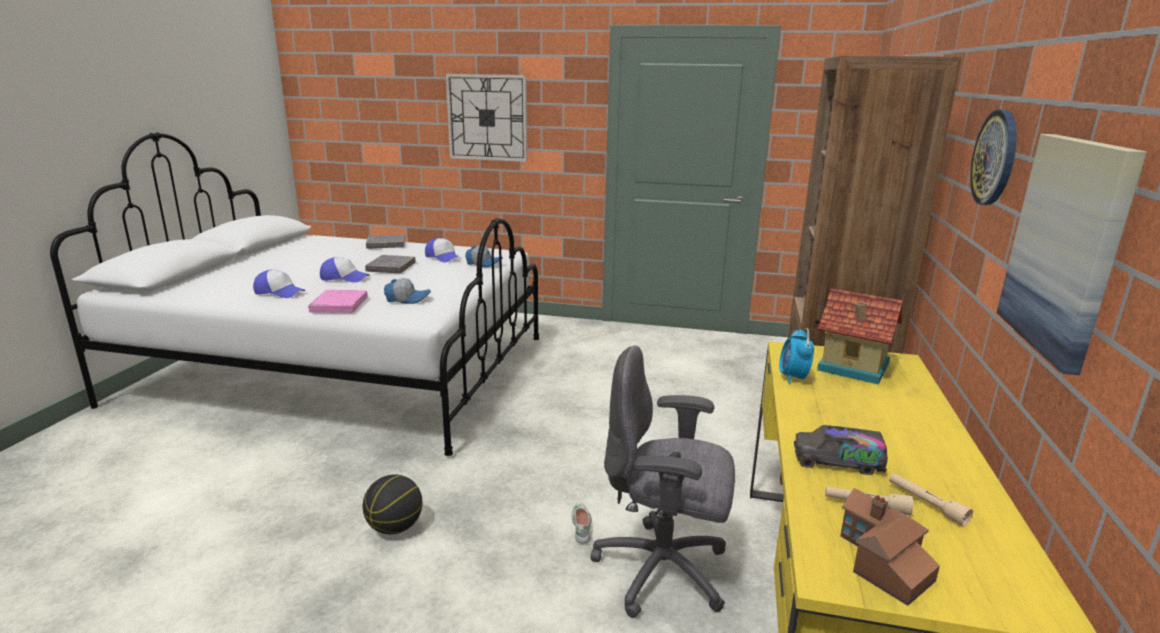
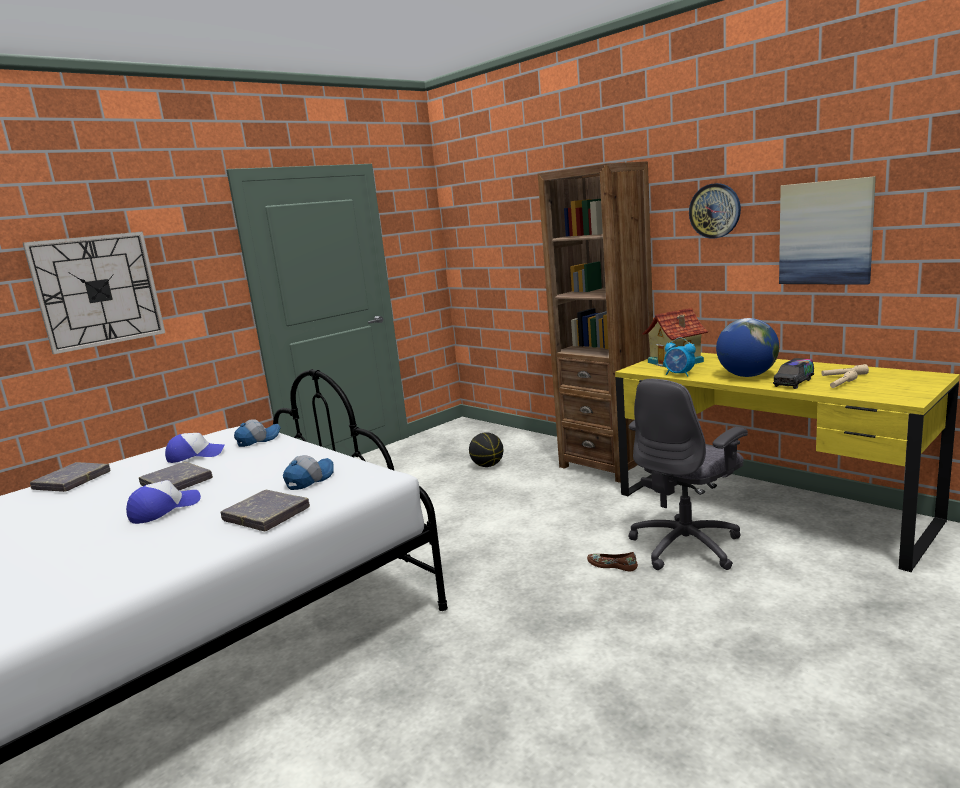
camera: 55 degrees left, 5 degrees down
cap [253,270,306,298] -> none
pink book [308,290,367,313] -> grey book [221,490,310,531]
basketball [363,474,422,534] -> basketball moved to [469,432,504,467]
white shoe [571,502,592,543] -> brown shoe [587,552,638,571]
toy house [840,488,940,606] -> none
none -> globe [716,318,779,377]

